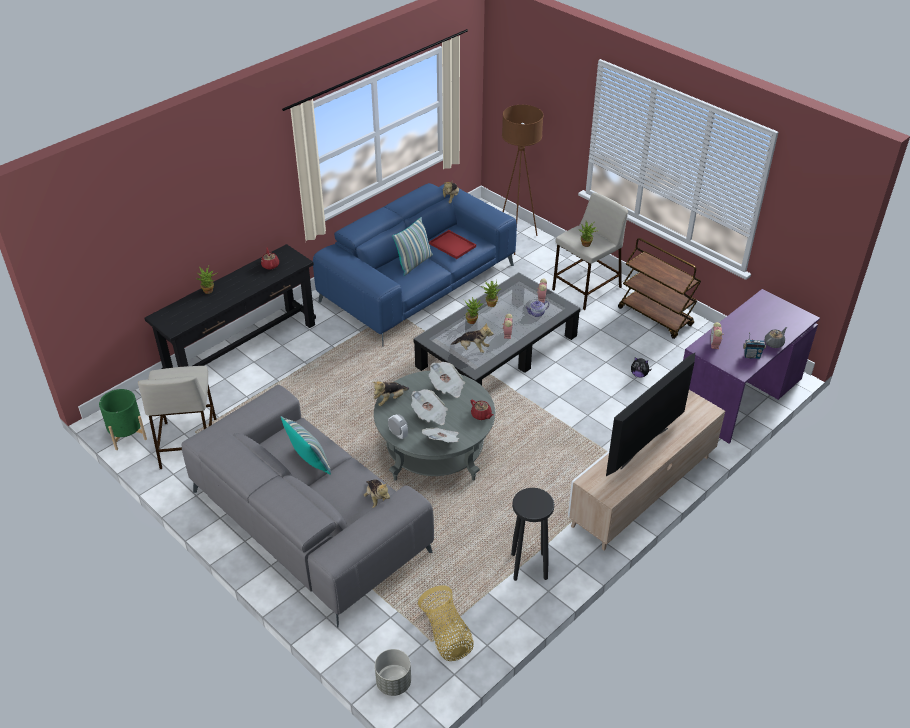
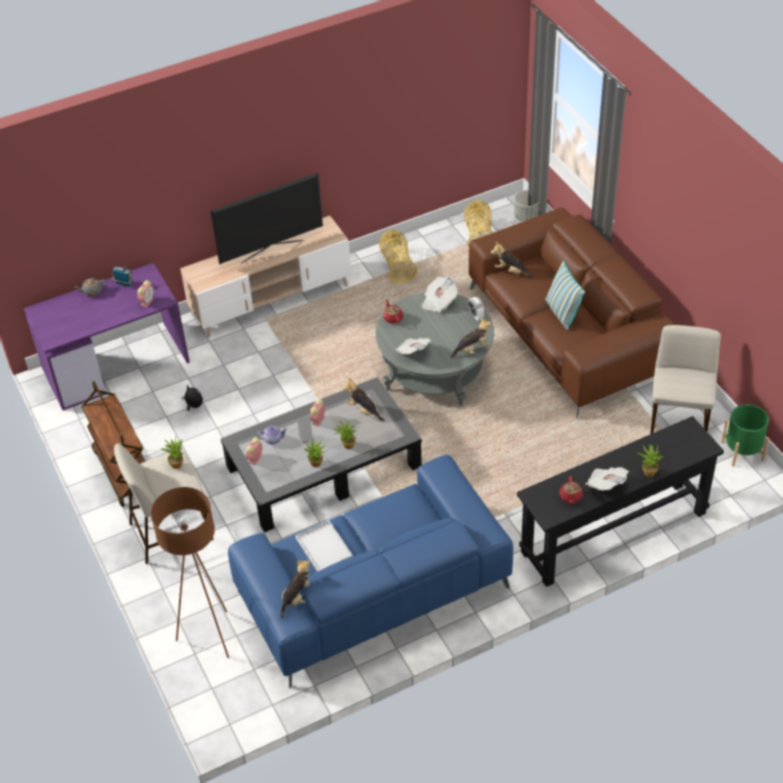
camera: 160 degrees left, 5 degrees up
grey sofa [182,385,434,627] -> brown sofa [469,207,675,419]
plush toy [364,479,390,509] -> plush toy turned 60 degrees counterclockwise [491,242,533,277]
pillow [392,217,433,276] -> none
newspaper [411,389,448,425] -> newspaper moved to [585,467,629,491]
red tray [429,230,476,259] -> white tray [295,521,353,572]
black stool [511,488,554,581] -> basket [379,230,417,283]

